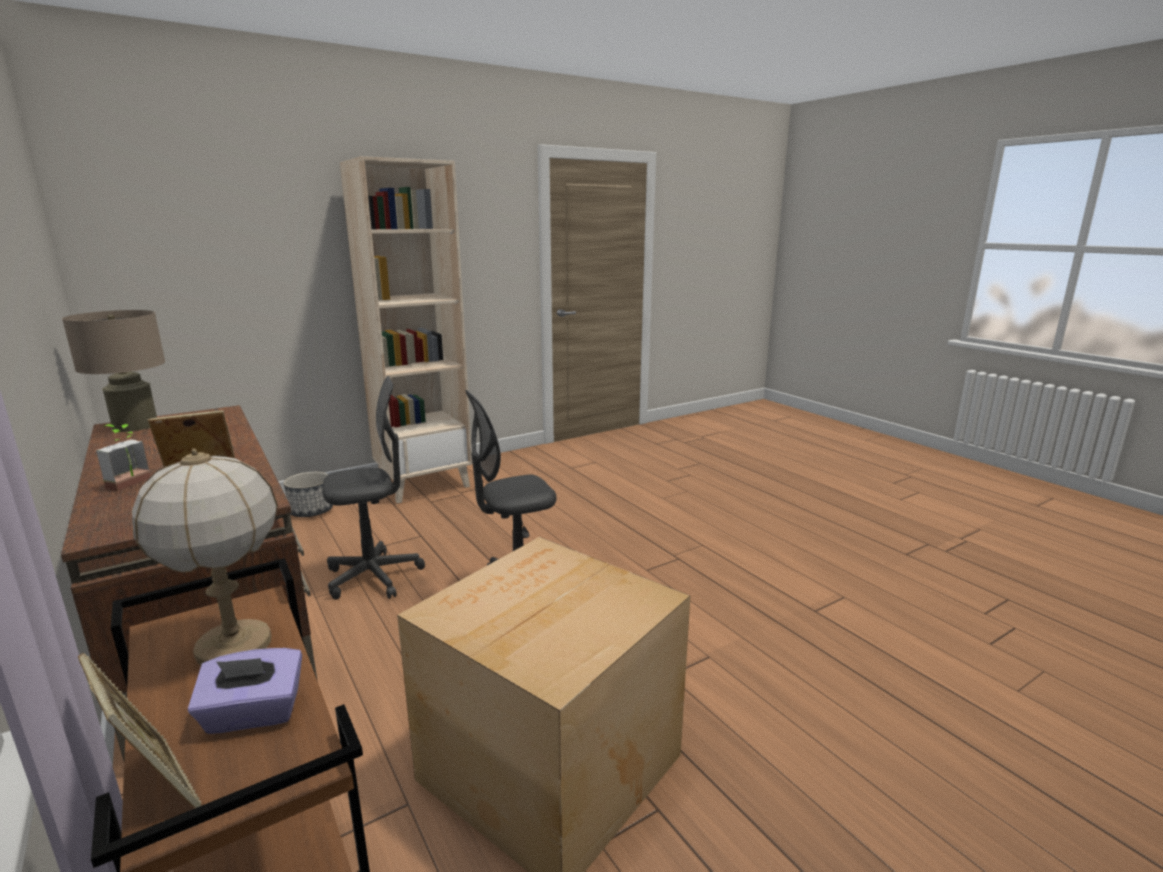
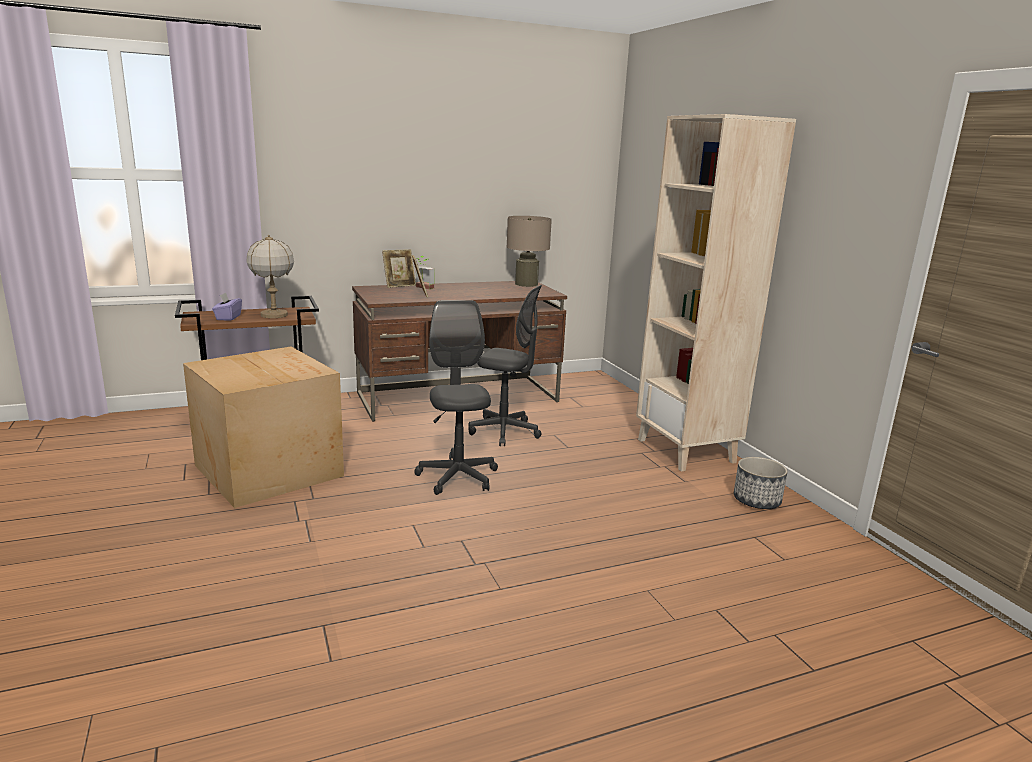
camera: 100 degrees right, 0 degrees up
picture frame [78,653,201,808] -> picture frame moved to [382,249,416,288]
planter [284,472,333,517] -> planter moved to [734,457,788,509]
grey office chair [322,376,425,600] -> grey office chair turned 60 degrees counterclockwise [469,285,542,446]

